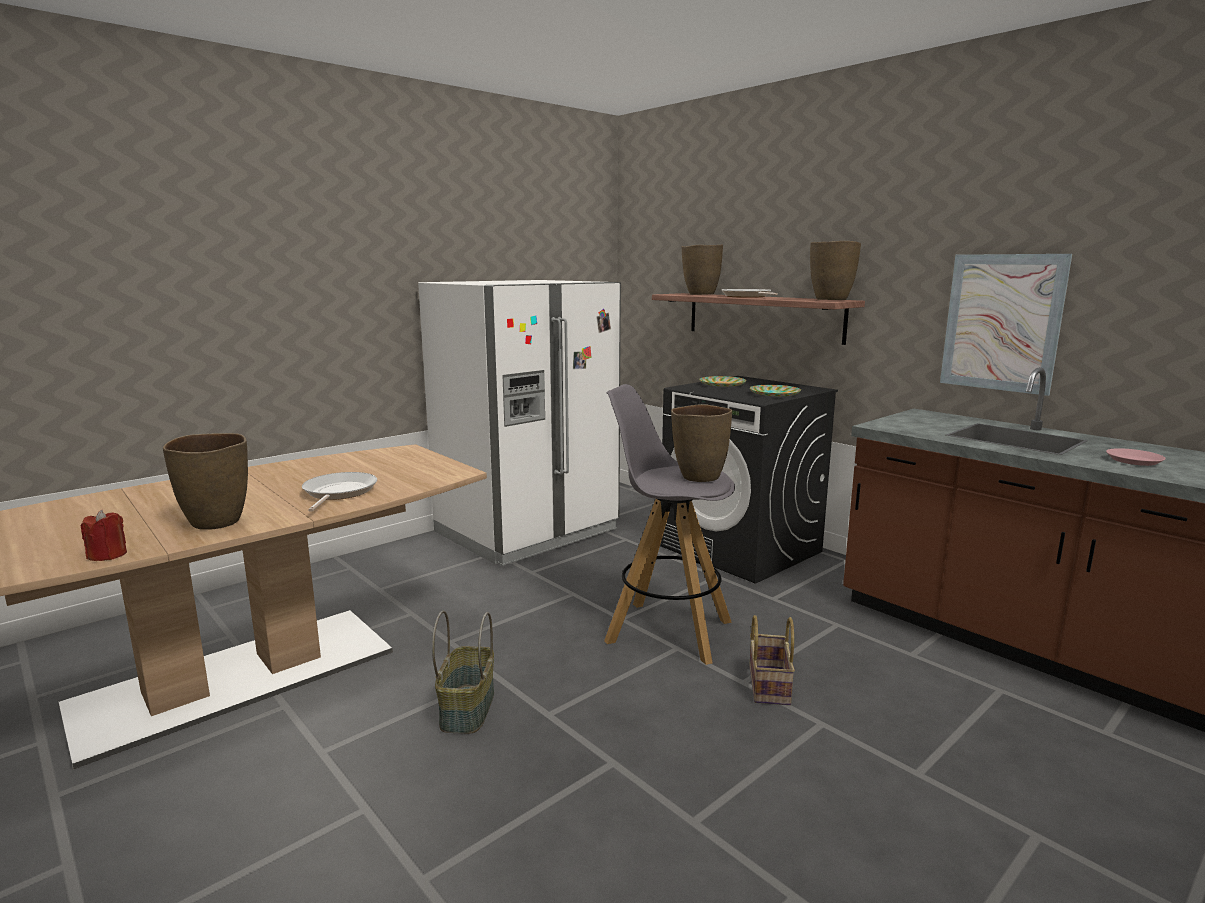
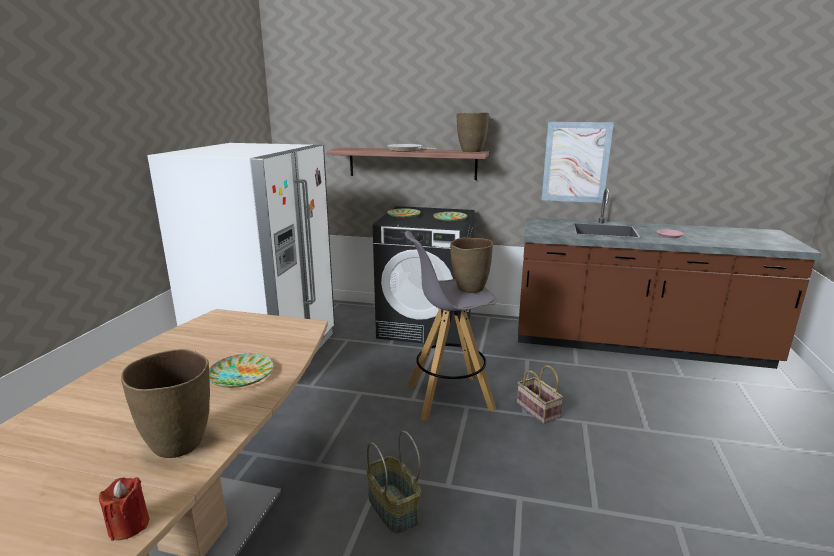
camera: 35 degrees left, 5 degrees up
frying pan [302,472,377,512] -> plate [209,354,273,388]
brown vase [681,244,723,295] -> none

